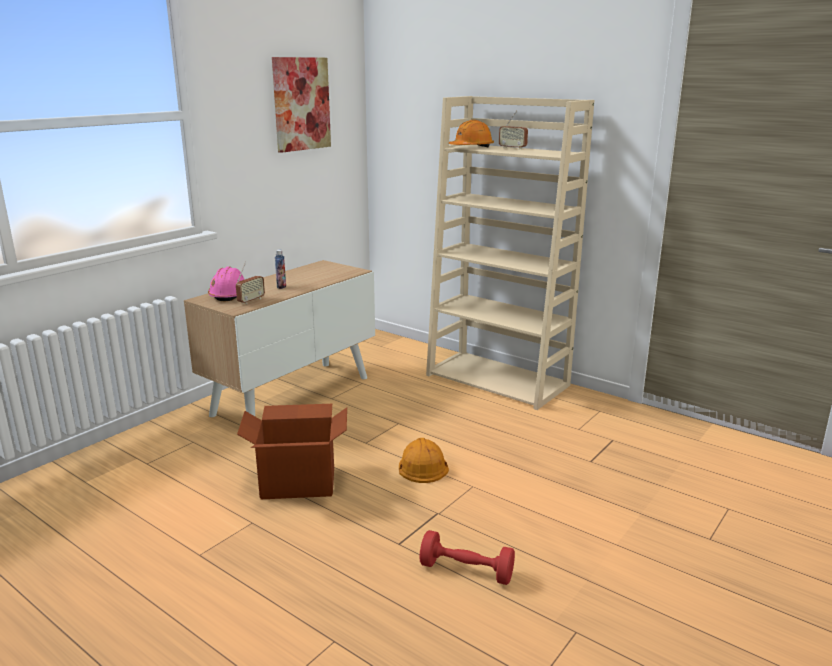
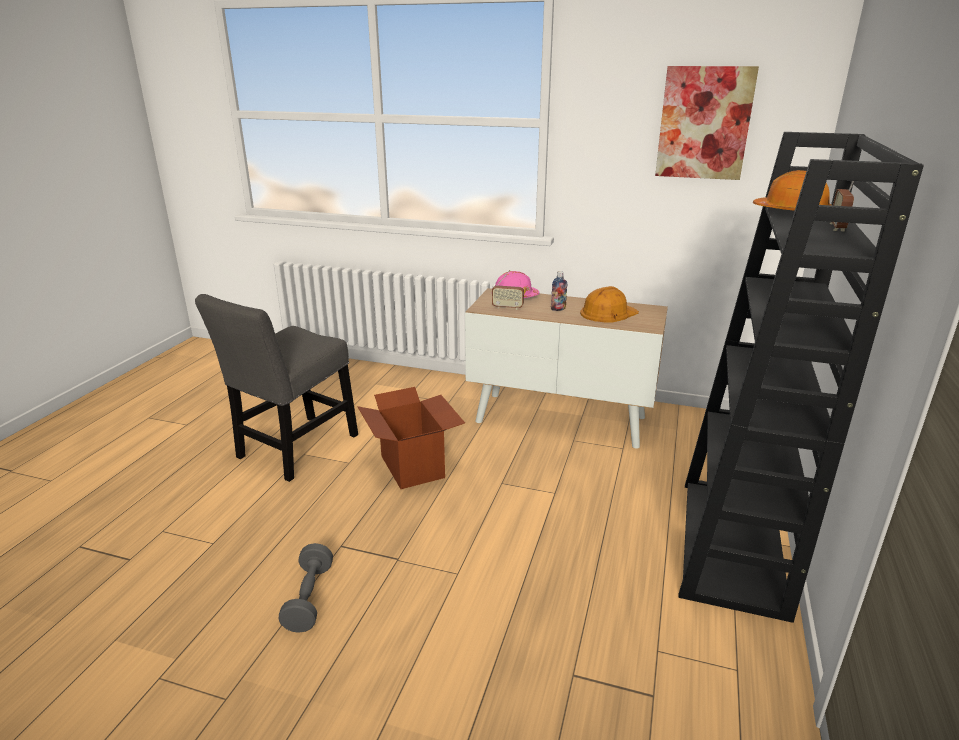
camera: 70 degrees right, 5 degrees up
orange hard hat [399,438,449,483] -> orange hard hat moved to [580,286,639,323]
red dumbbell [419,530,515,585] -> grey dumbbell [278,543,333,633]
beige bookcase [426,96,594,410] -> black bookcase [678,132,924,623]
none -> grey chair [195,294,358,482]

